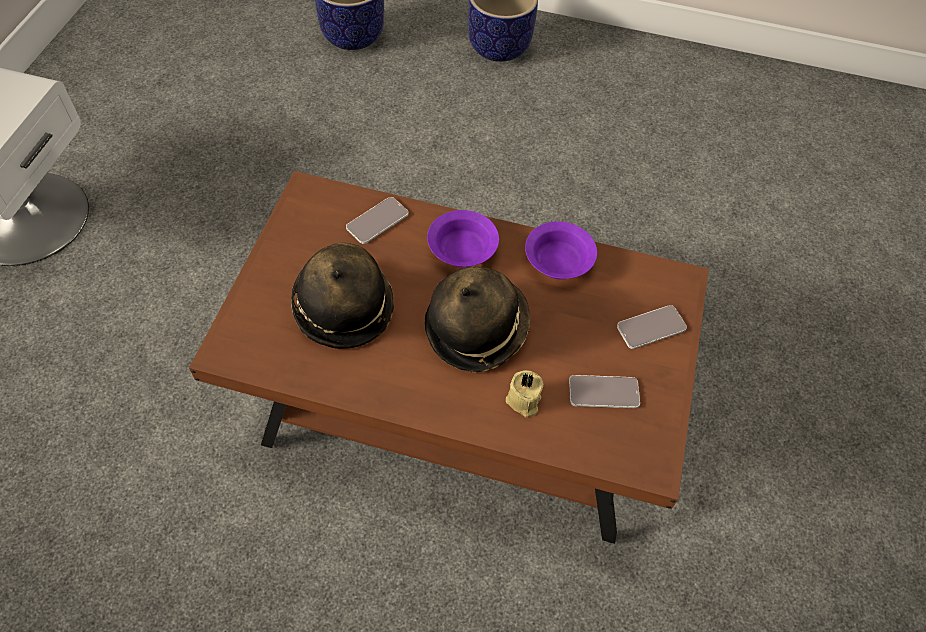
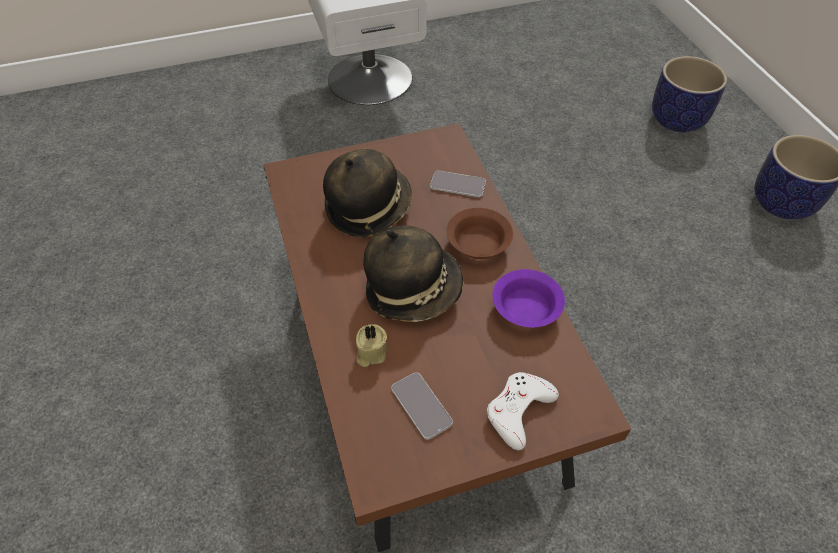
camera: 60 degrees right, 5 degrees down
purple bowl [427,210,499,267] -> brown bowl [446,208,513,259]
phone [617,305,687,349] -> white game controller [487,372,559,450]

